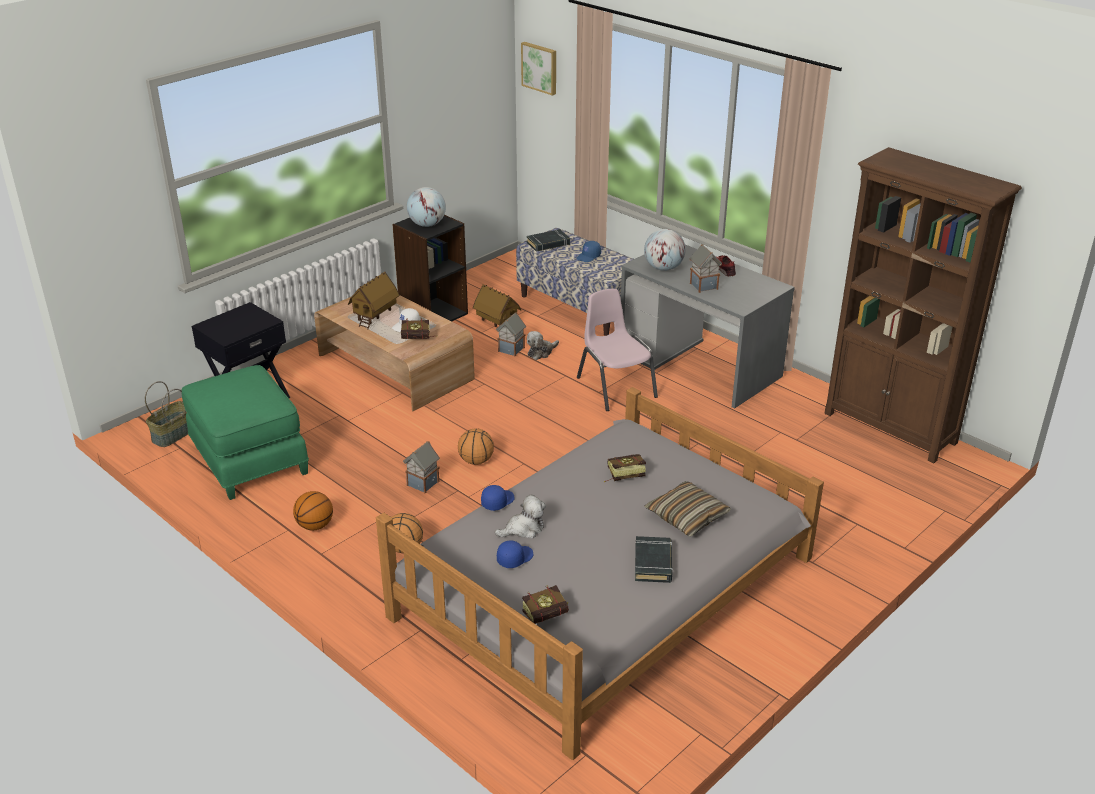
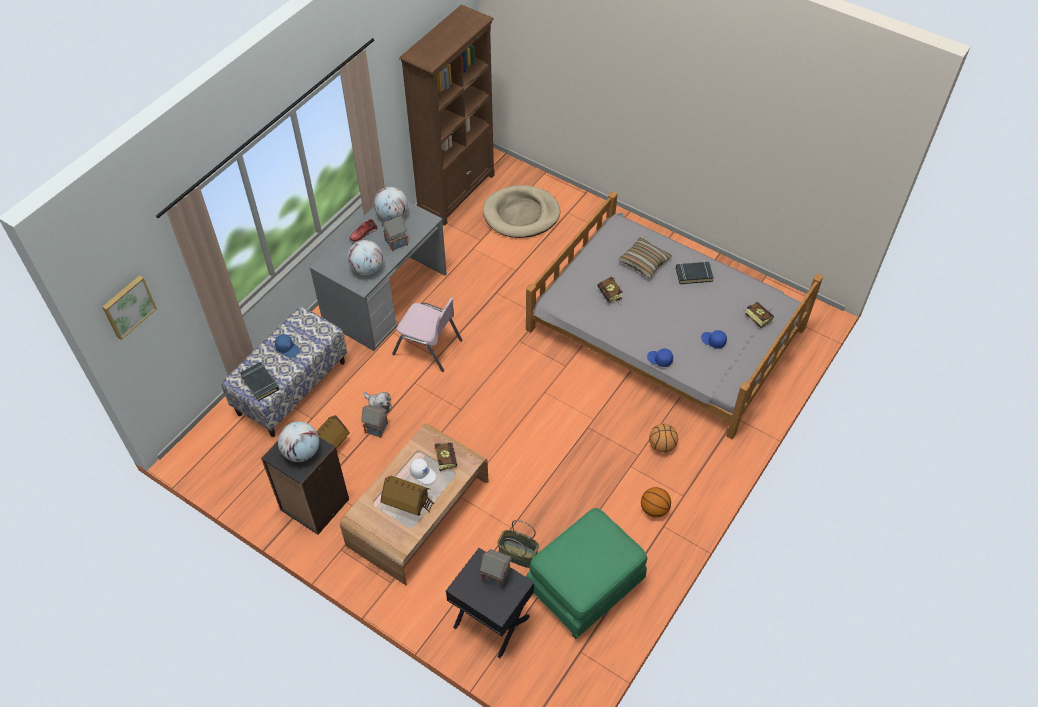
camera: 100 degrees left, 20 degrees up
basket [145,381,188,447] -> basket moved to [497,520,539,568]
toy house [403,441,440,494] -> toy house moved to [480,549,512,589]
basketball [458,429,494,465] -> none
plush toy [495,495,546,539] -> none
pink chair [577,289,658,411] -> pink chair turned 120 degrees counterclockwise [392,297,463,372]
none -> globe [374,187,408,221]
none -> beige dog bed [483,185,560,238]

